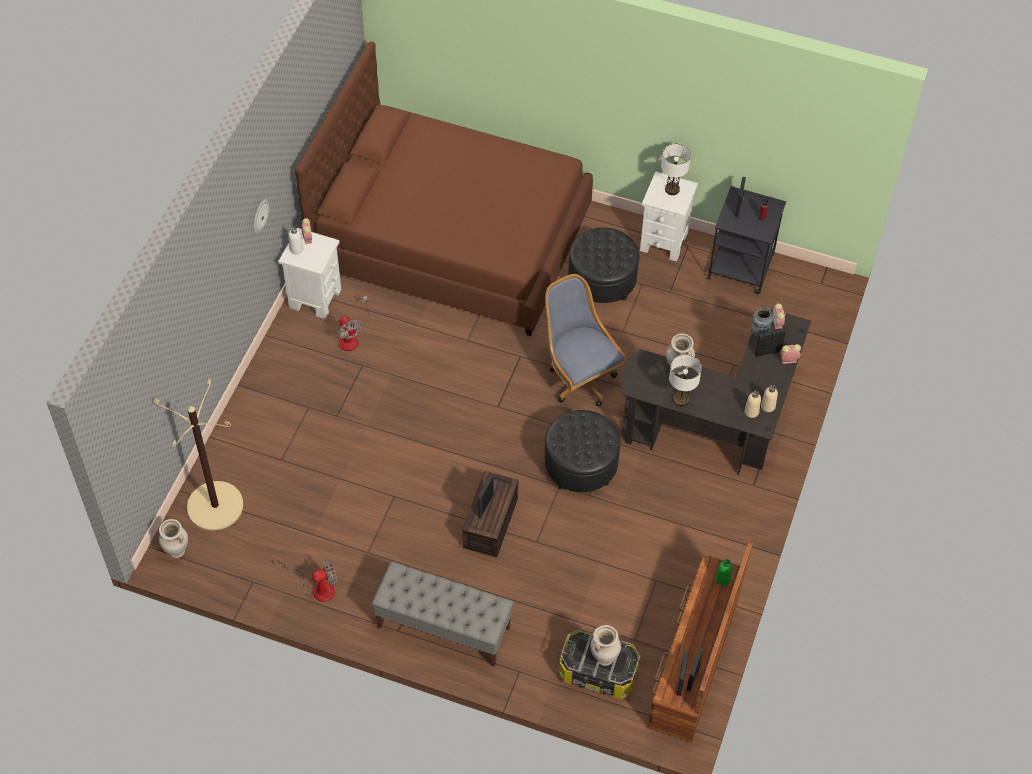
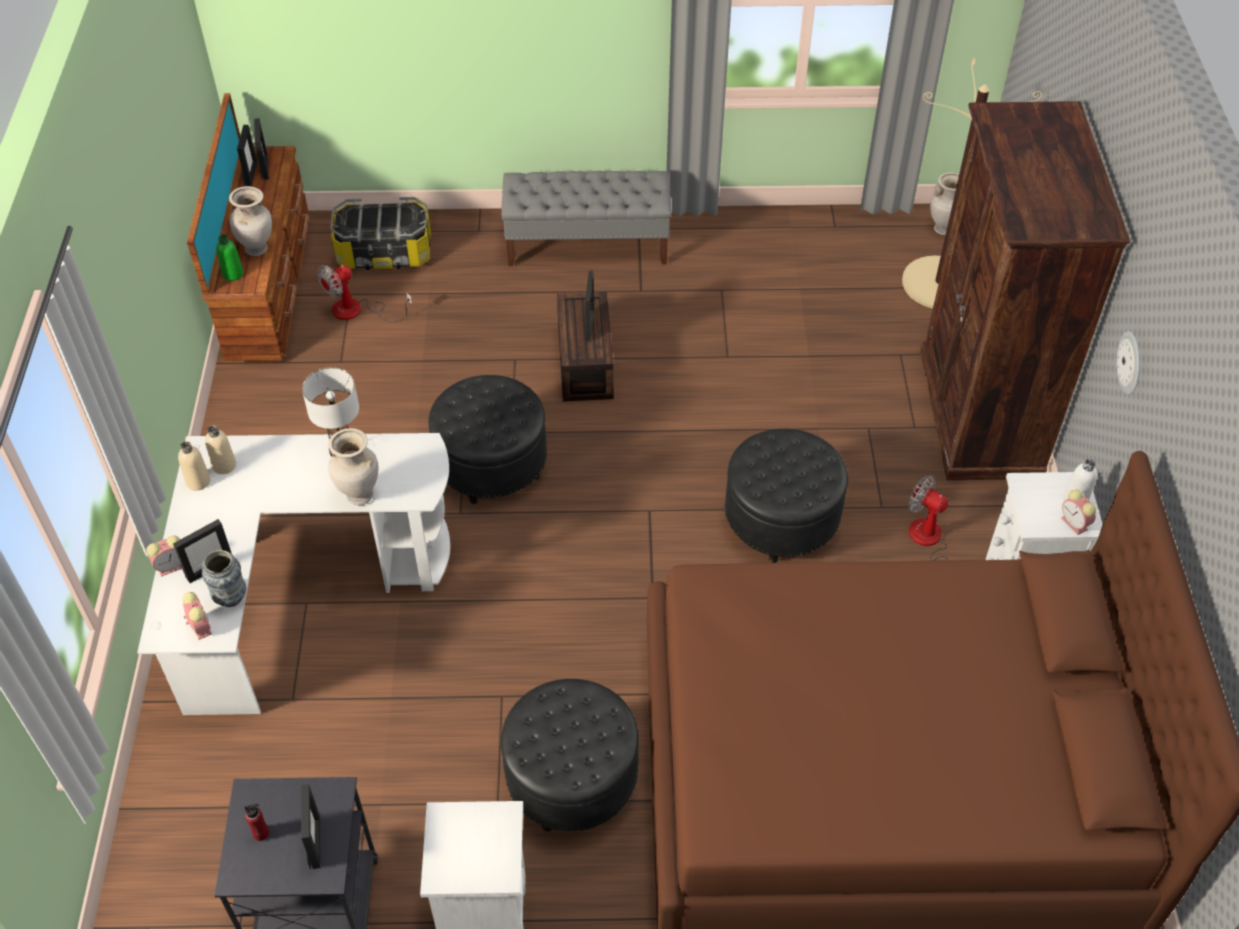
camera: 160 degrees right, 5 degrees down
fan [278,558,337,602] -> fan moved to [317,265,412,322]
blue office chair [545,274,626,406] -> none
beige vase [590,625,621,666] -> beige vase moved to [229,186,272,256]
black desk [621,306,811,475] -> white desk [137,433,450,715]
table lamp [661,143,691,195] -> none
none -> black ottoman [725,429,848,563]
none -> brown wardrobe [920,101,1130,480]

